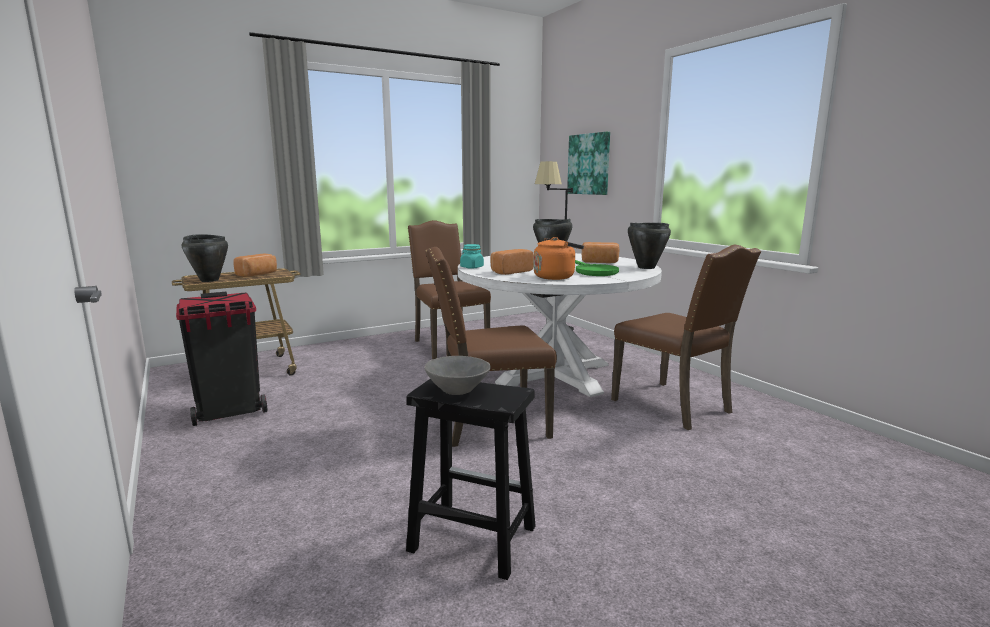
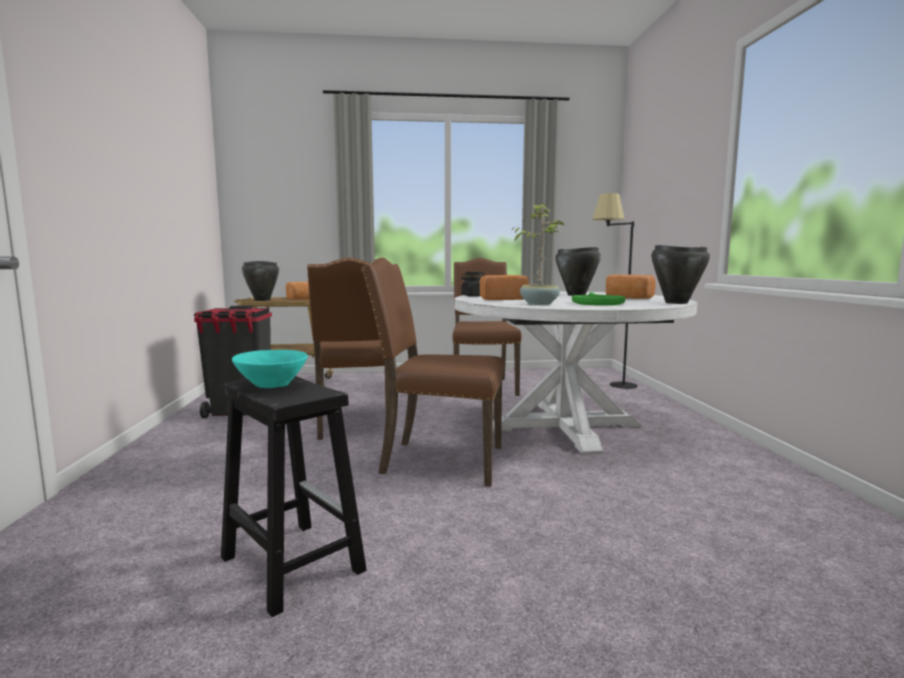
camera: 25 degrees right, 5 degrees down
grey bowl [424,356,491,395] -> turquoise bowl [232,350,308,388]
turquoise jar [460,244,484,269] -> black jar [461,272,484,297]
orange kettle [533,237,584,280] -> potted plant [511,204,564,305]
picture [567,132,610,195] -> none
brown chair [611,245,761,430] -> brown chair moved to [307,258,387,440]

